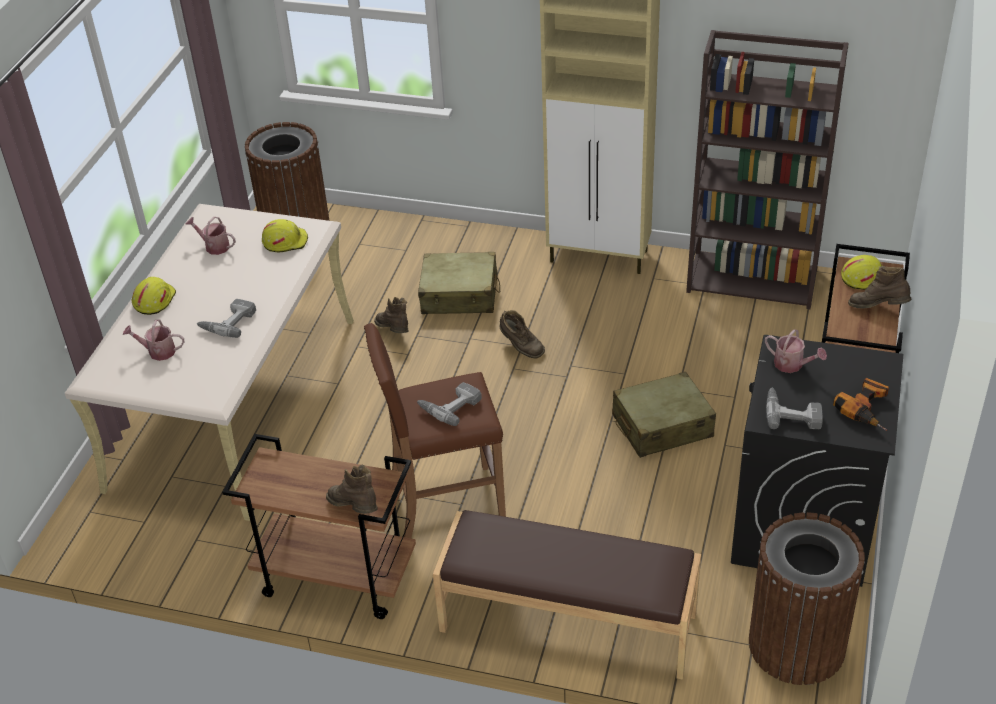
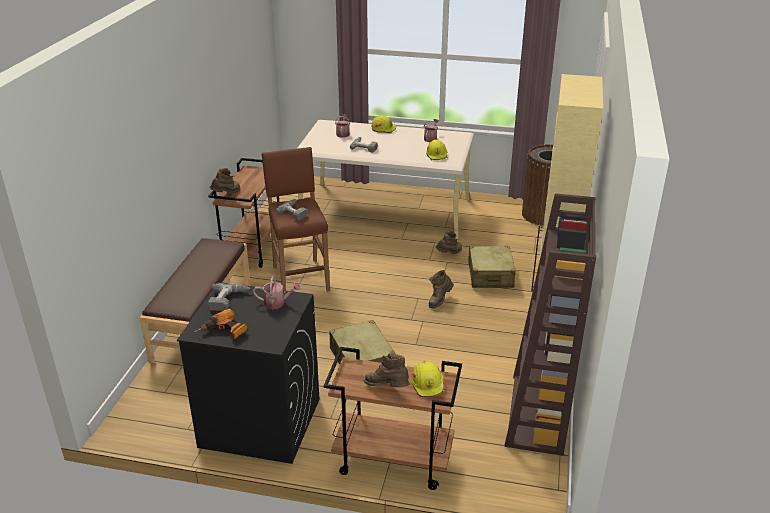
camera: 85 degrees right, 10 degrees down
brown trash can [749,512,865,685] -> none
watering can [765,329,827,373] -> watering can turned 120 degrees counterclockwise [253,276,301,309]
brown boot [848,266,911,308] -> brown boot turned 75 degrees counterclockwise [364,353,409,387]

